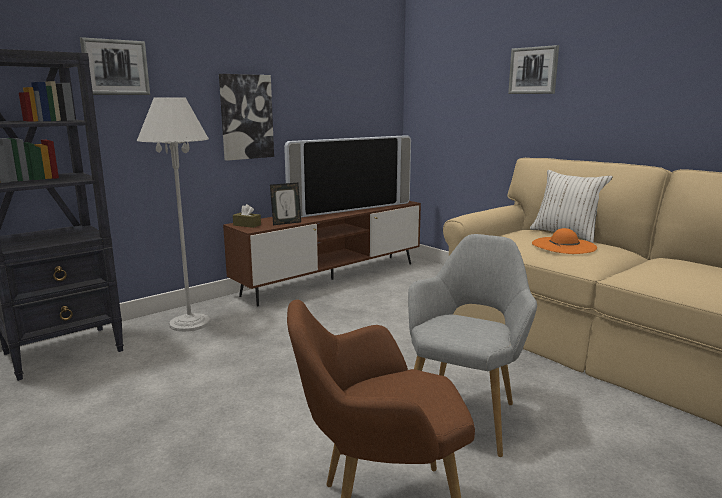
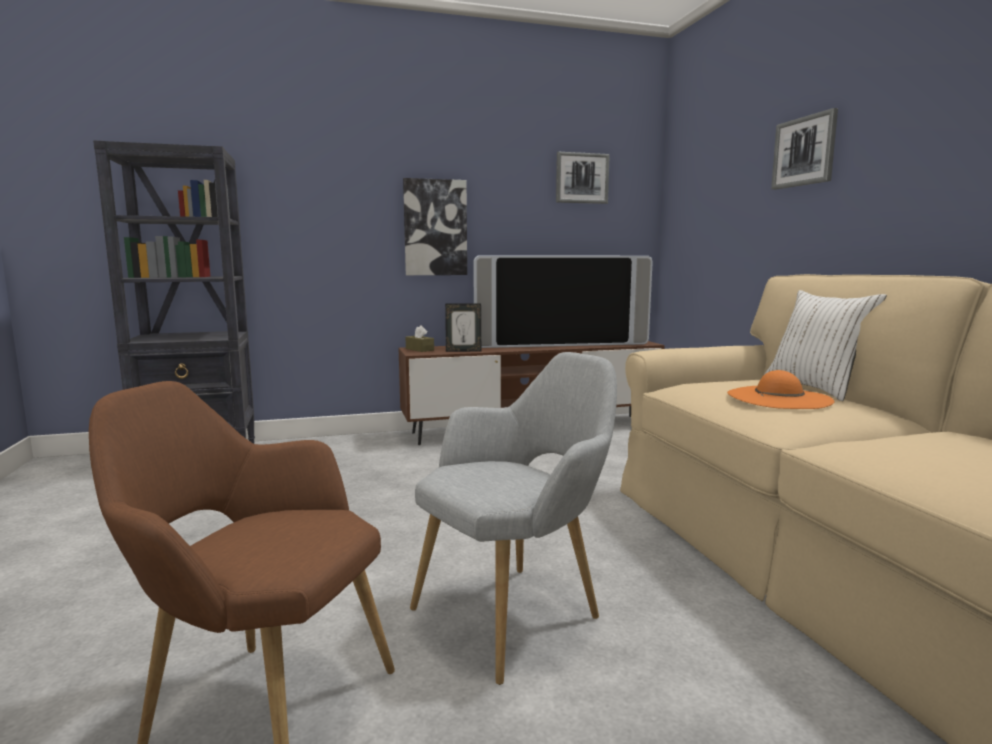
camera: 25 degrees right, 5 degrees down
picture [80,37,150,95] -> picture moved to [556,152,610,204]
white floor lamp [137,97,210,332] -> none

